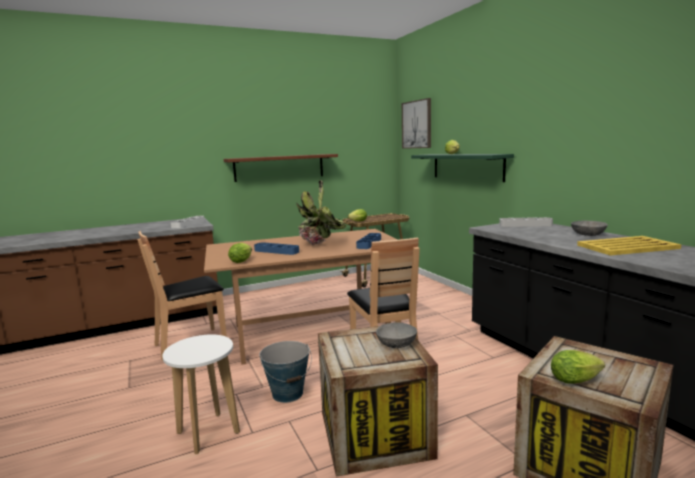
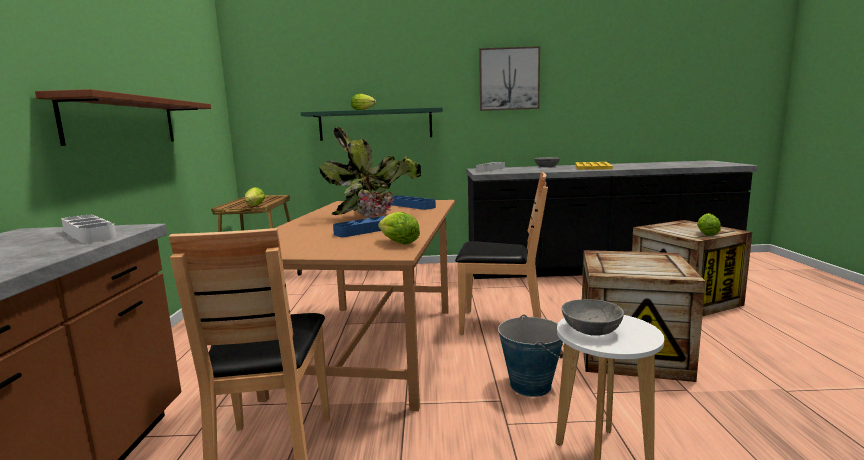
camera: 65 degrees left, 0 degrees up
grey bowl [376,322,417,348] -> grey bowl moved to [562,299,624,336]
picture [402,98,431,149] -> picture moved to [479,46,540,111]

